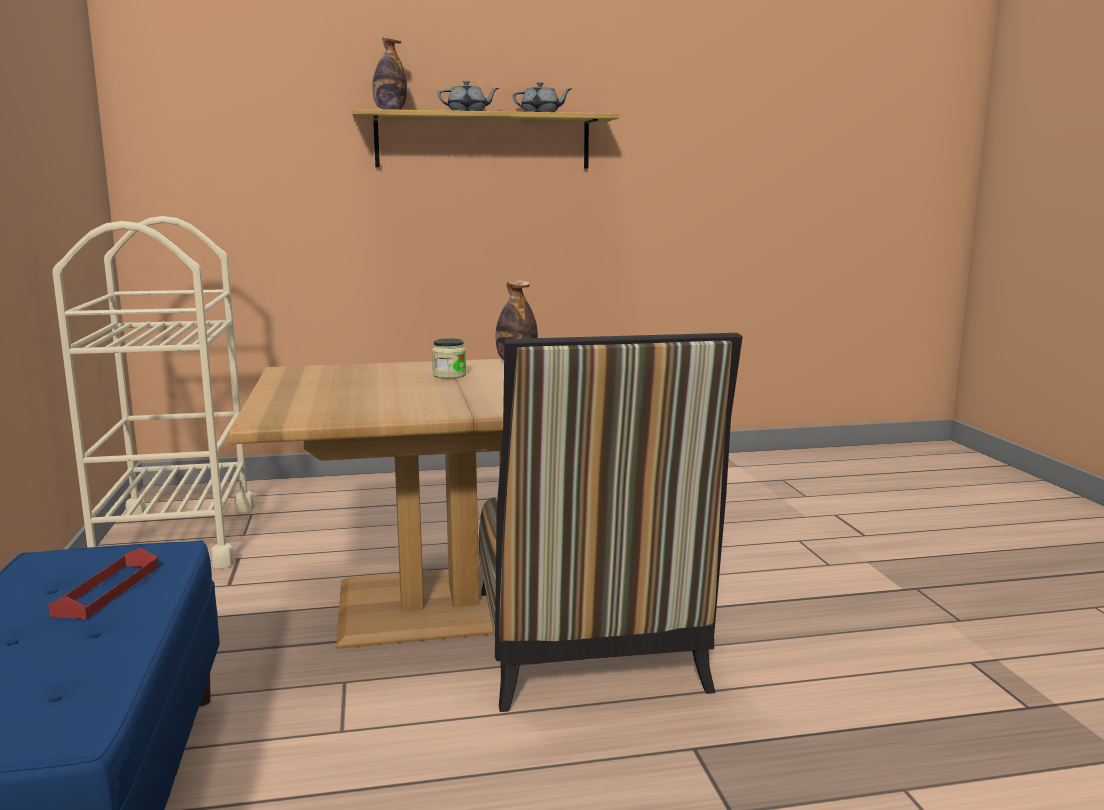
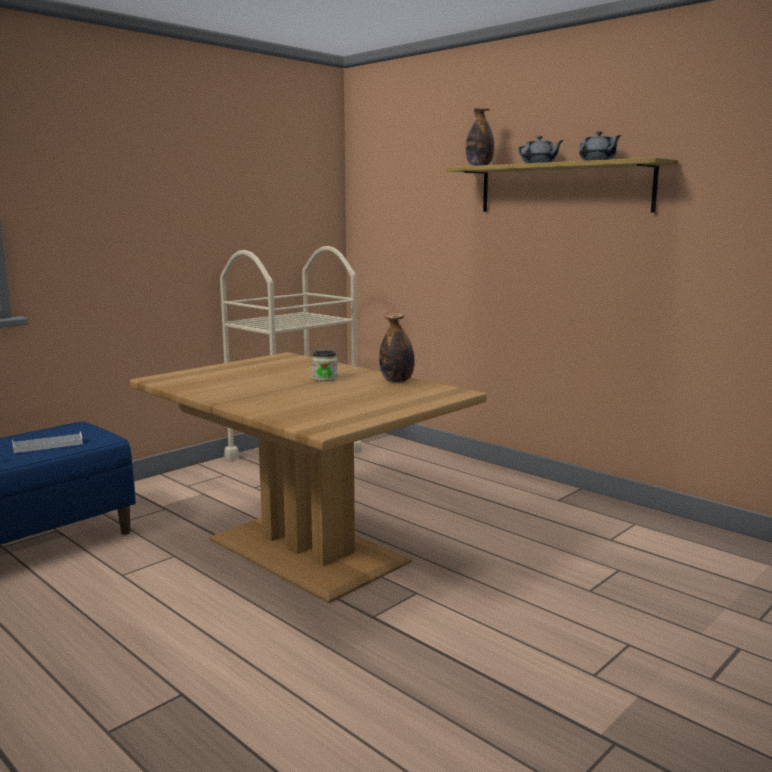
camera: 55 degrees right, 0 degrees up
red tray [48,548,158,619] -> white tray [12,431,83,453]
chair [479,333,743,712] -> none

